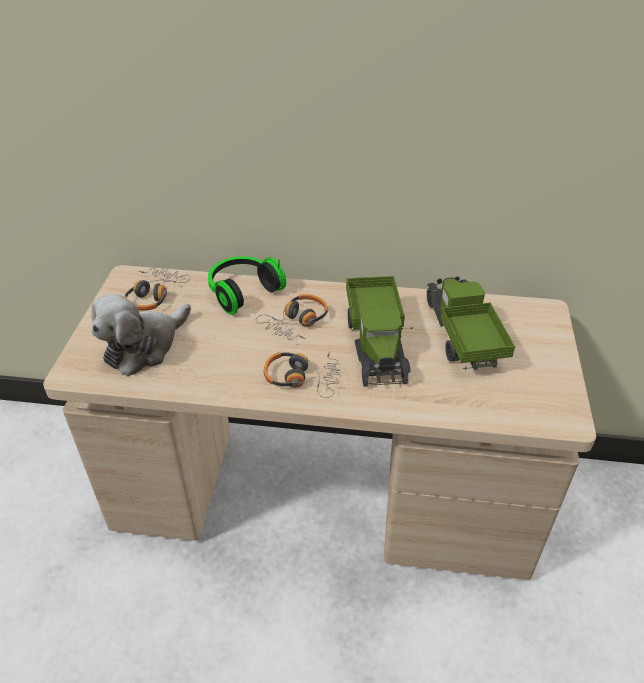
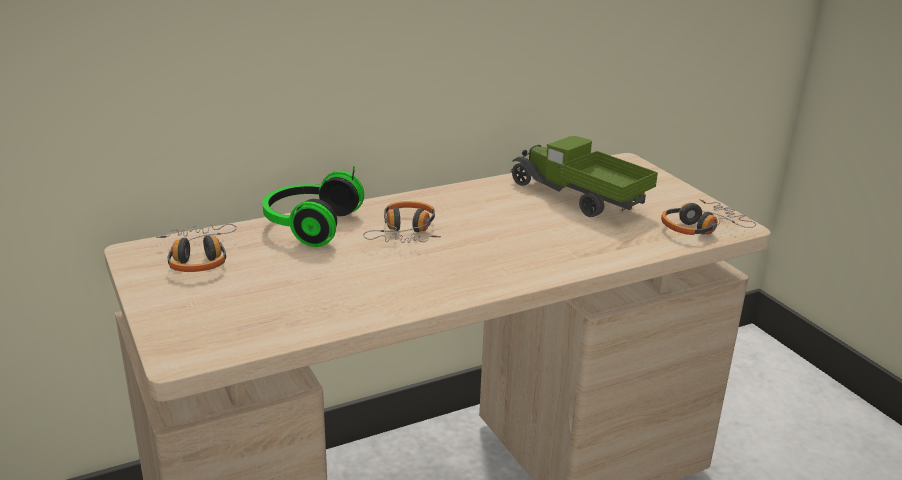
camera: 35 degrees left, 15 degrees down
plush toy [91,294,191,376] -> none
headphones [264,351,340,398] -> headphones moved to [661,199,756,235]
toy truck [346,276,413,386] -> none

